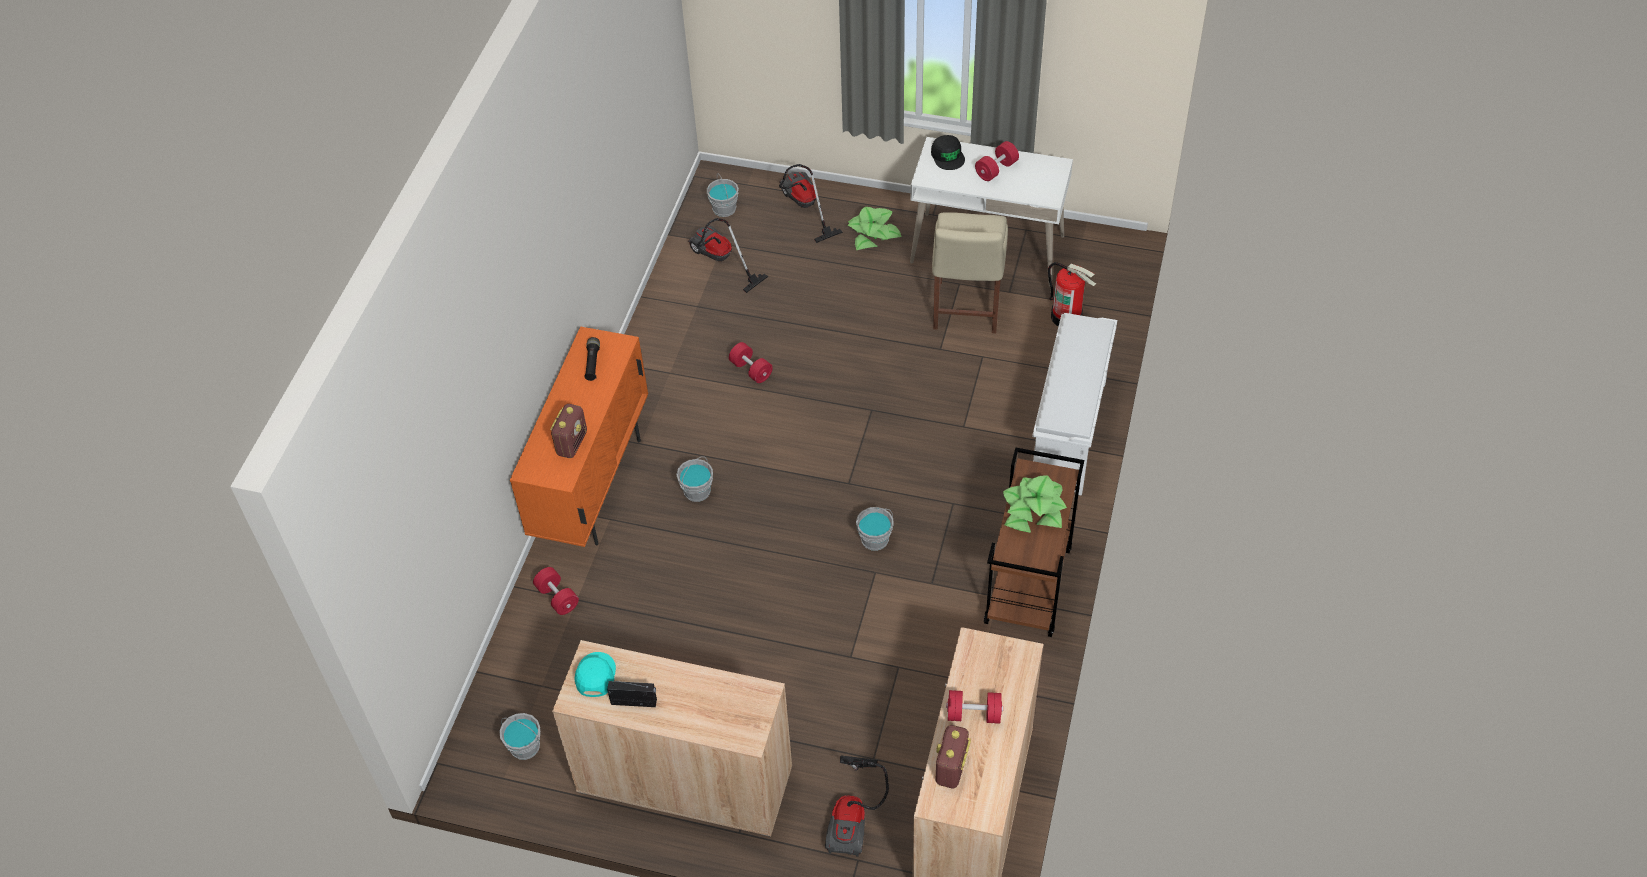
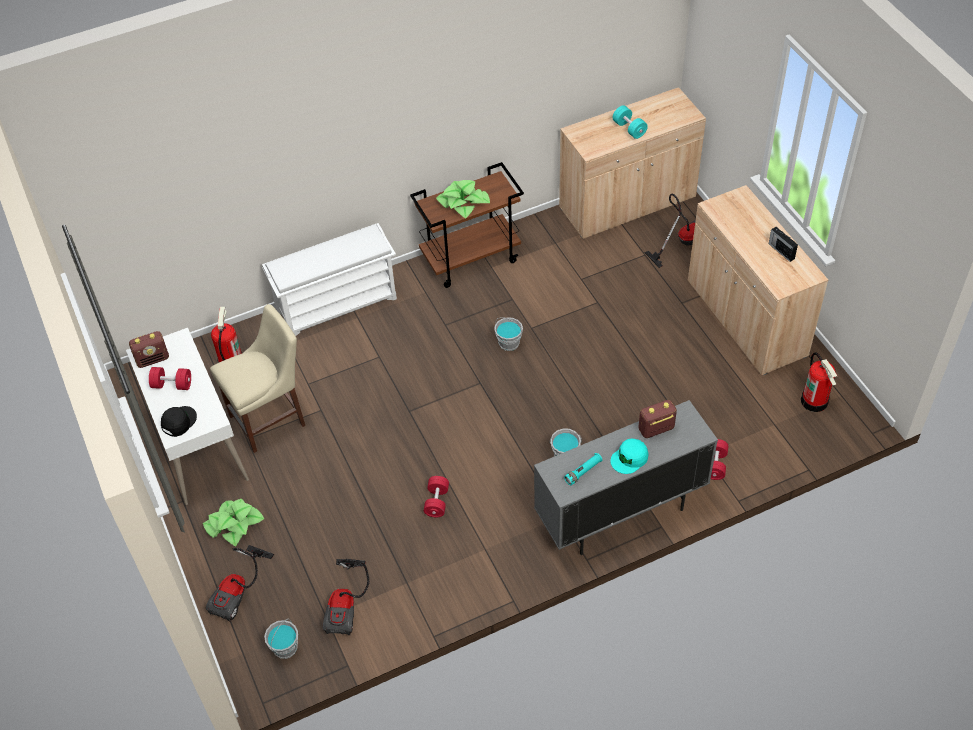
camera: 130 degrees left, 0 degrees up
grey bucket [499,713,540,760] -> fire extinguisher [801,352,837,412]
orange cabinet [510,326,648,547] -> grey cabinet [534,400,718,555]
turquoise cap [574,652,616,697] -> turquoise cap moved to [611,439,648,474]
black flashlight [585,337,600,381] -> turquoise flashlight [564,453,602,485]
radio [936,725,971,788] -> radio moved to [129,331,169,368]
red dumbbell [946,690,1003,724] -> turquoise dumbbell [613,105,648,139]

